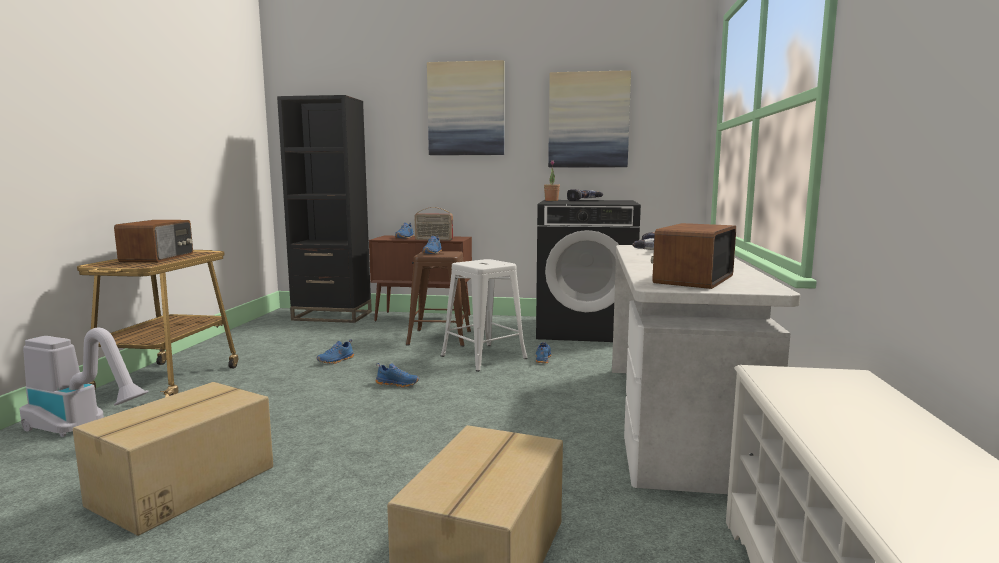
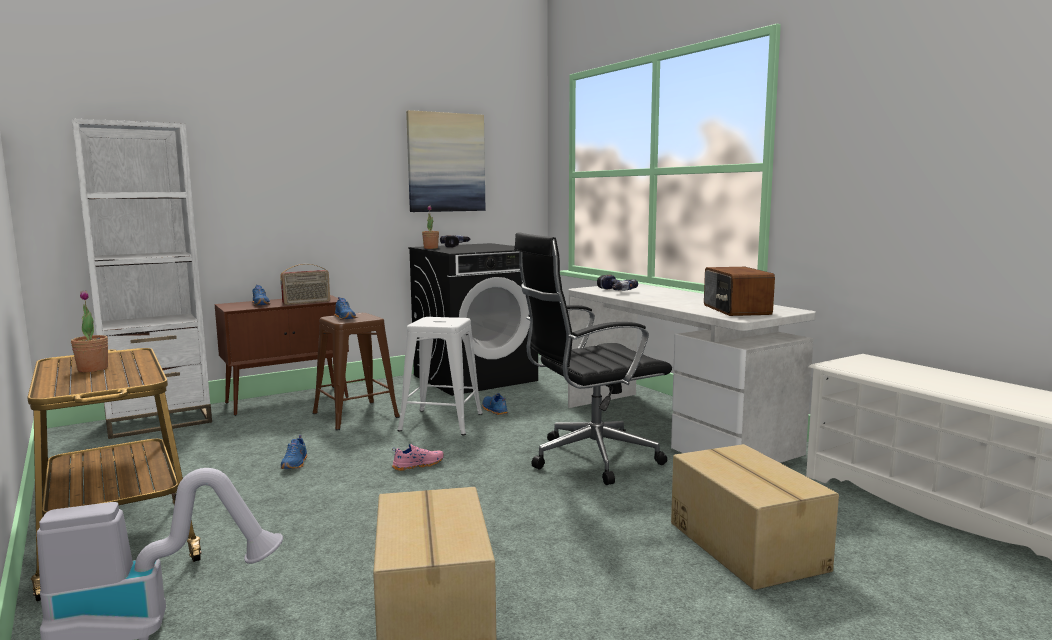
camera: 40 degrees left, 0 degrees up
radio [114,220,193,262] -> potted plant [71,290,108,372]
black bookcase [277,95,372,323] -> white bookcase [72,118,212,439]
blue shoe [376,363,419,388] -> pink shoe [392,444,444,471]
picture [427,60,505,155] -> none
none -> black office chair [514,232,672,485]

